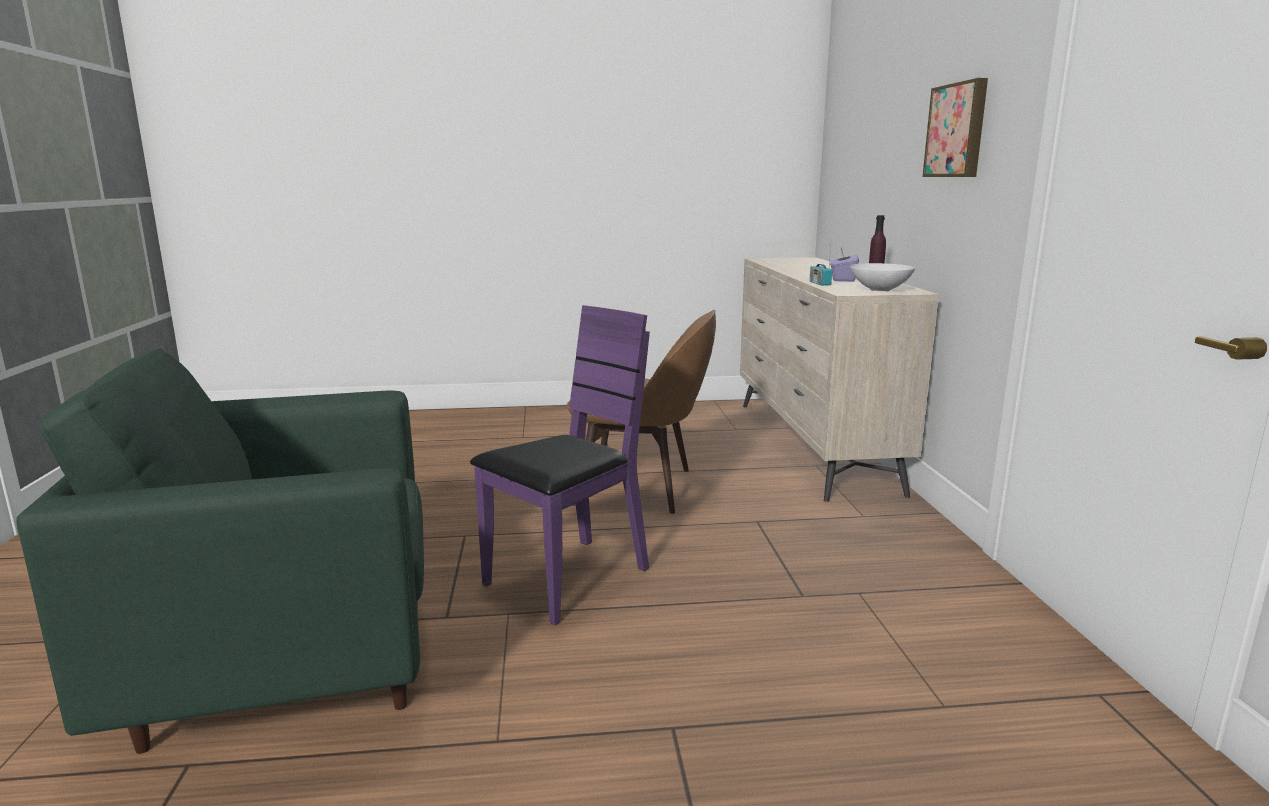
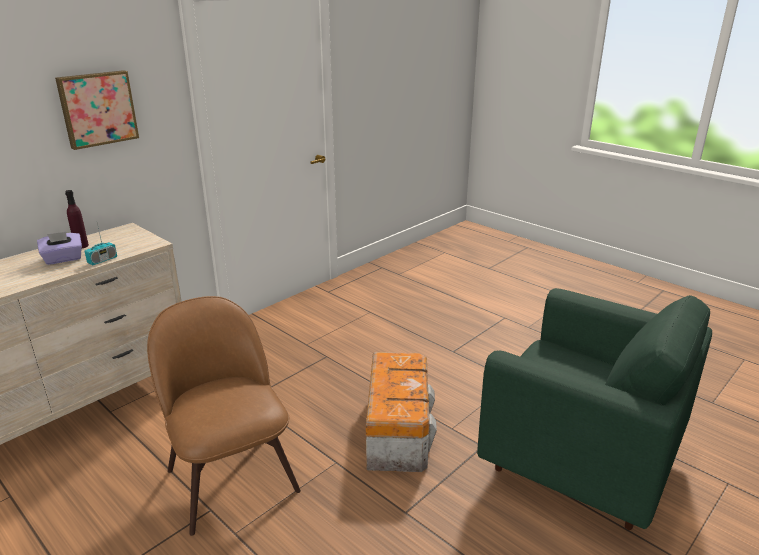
camera: 130 degrees left, 10 degrees up
purple chair [470,305,650,625] -> storage box [366,352,437,472]
white bowl [850,263,915,292] -> none

